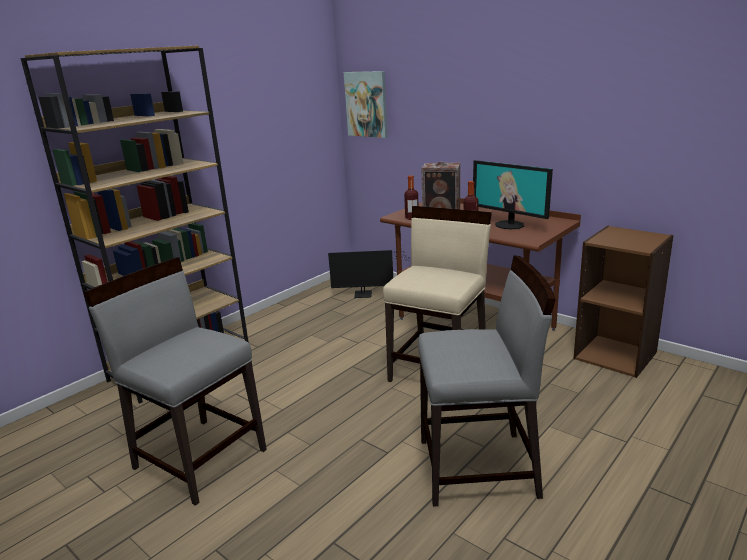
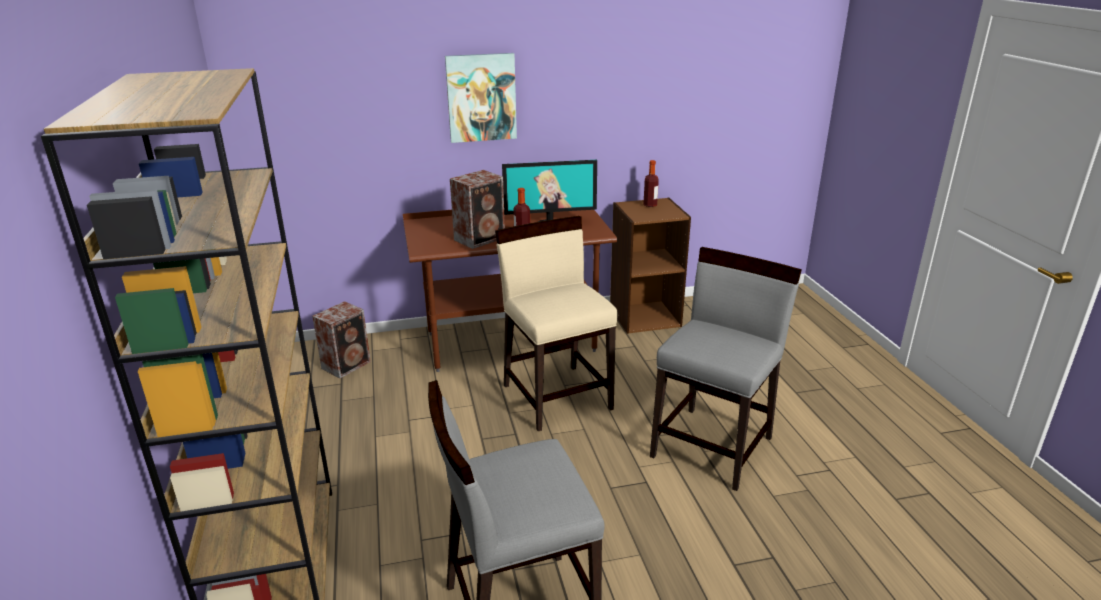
camera: 55 degrees left, 5 degrees up
monitor [328,250,409,298] -> speaker [312,301,371,378]
picture [344,71,388,138] -> picture moved to [445,53,517,143]
bottle [404,176,418,220] -> bottle moved to [643,160,659,207]

